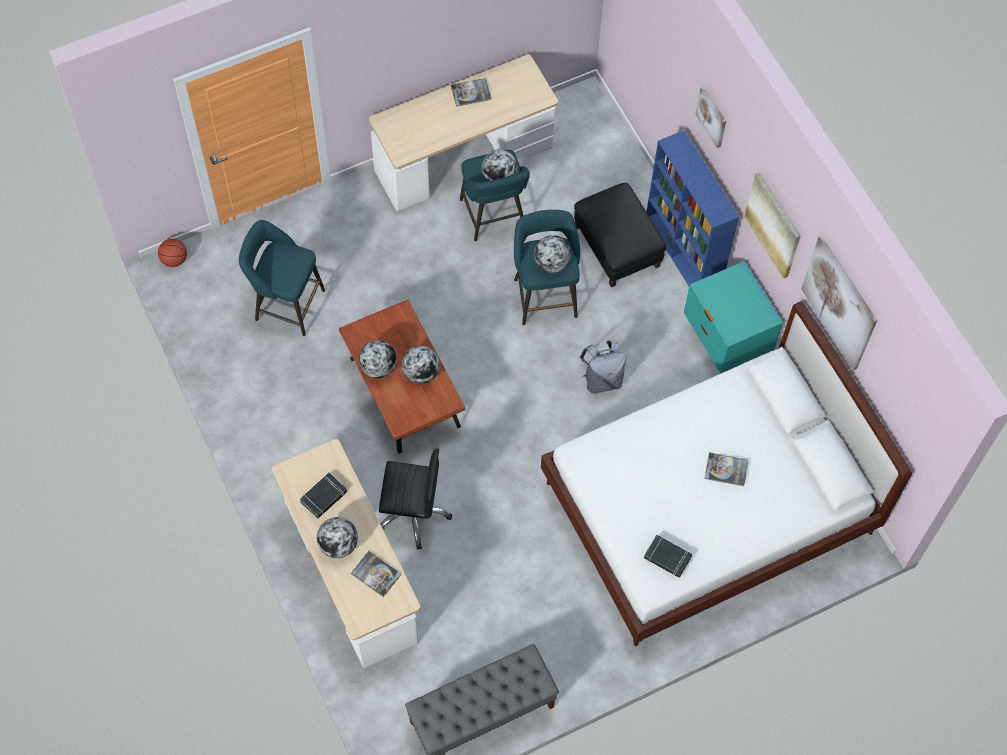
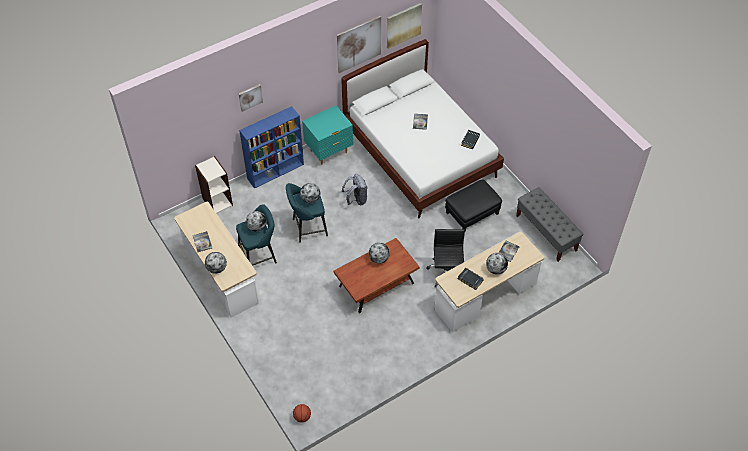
camera: 95 degrees left, 10 degrees down
turquoise stool [239,220,325,336] -> none
globe [359,340,397,378] -> globe moved to [205,252,227,274]
black ottoman [574,183,666,287] -> black ottoman moved to [445,179,502,232]
picture [744,172,801,278] -> picture moved to [387,3,422,49]
none -> bookcase [195,156,233,214]

